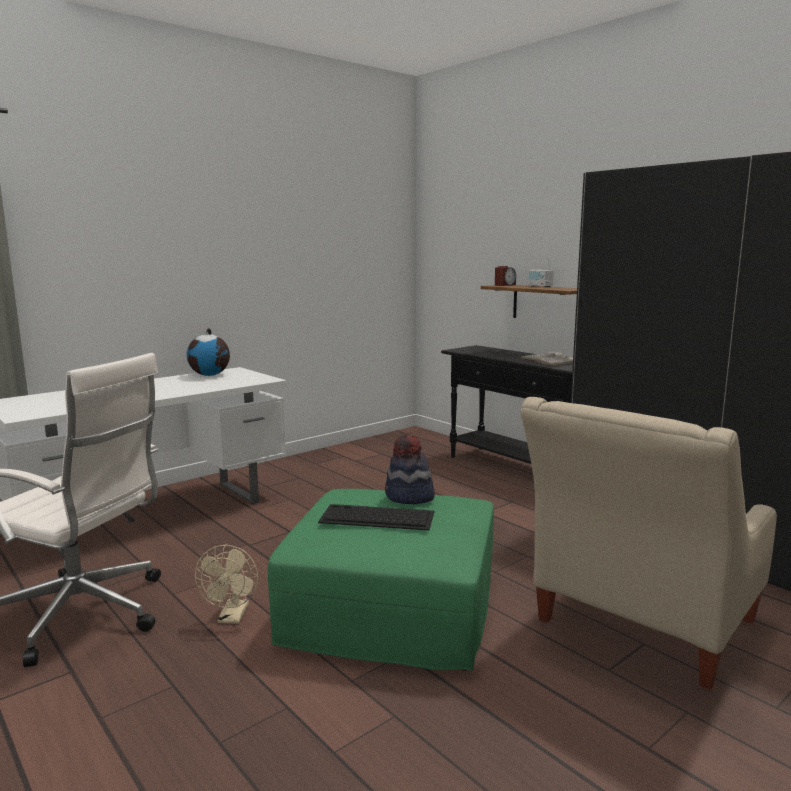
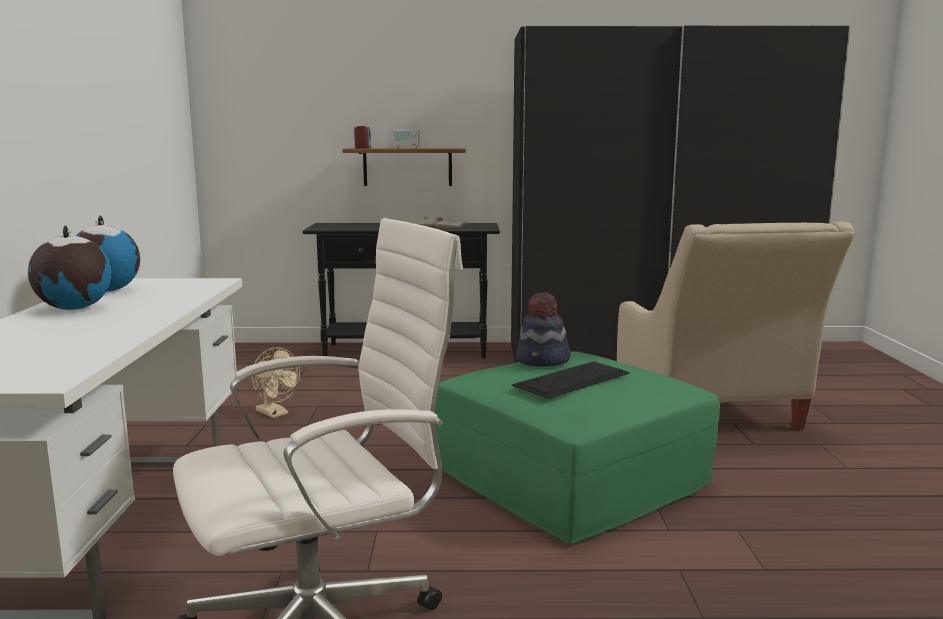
camera: 50 degrees left, 0 degrees up
beige fan [195,545,258,624] -> beige fan moved to [252,347,300,418]
none -> globe [28,226,112,310]

